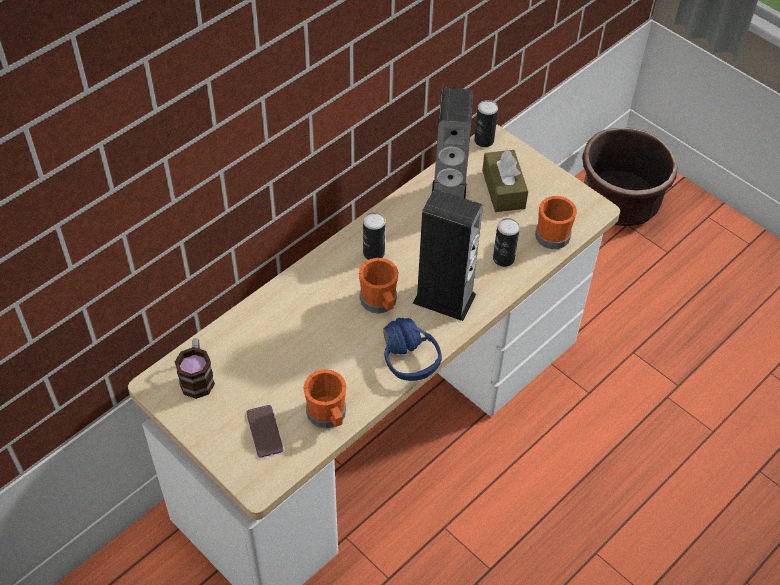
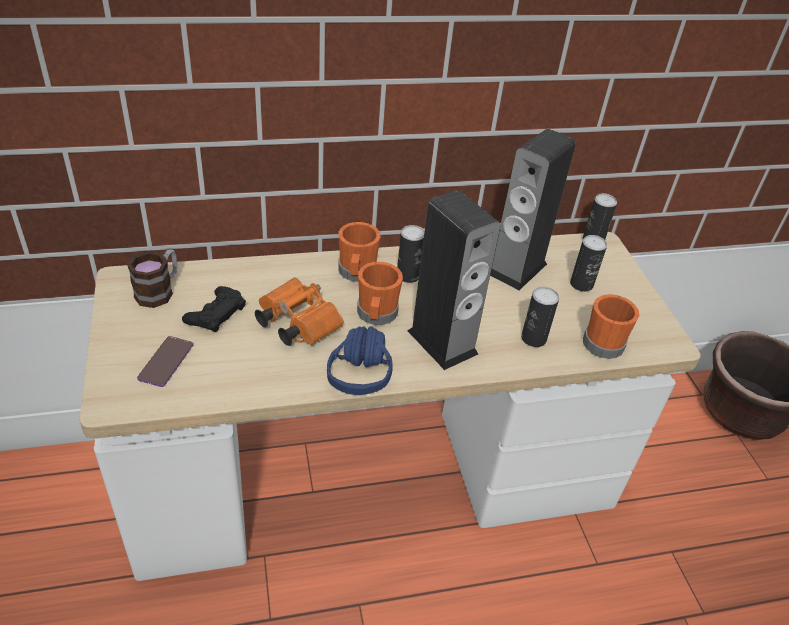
camera: 30 degrees right, 10 degrees down
orange mug [304,369,346,429] -> orange mug moved to [338,222,381,282]
brown tissue box [482,149,528,212] -> can [570,235,607,292]
none -> black game controller [182,286,246,332]
none -> orange binoculars [255,277,344,346]

